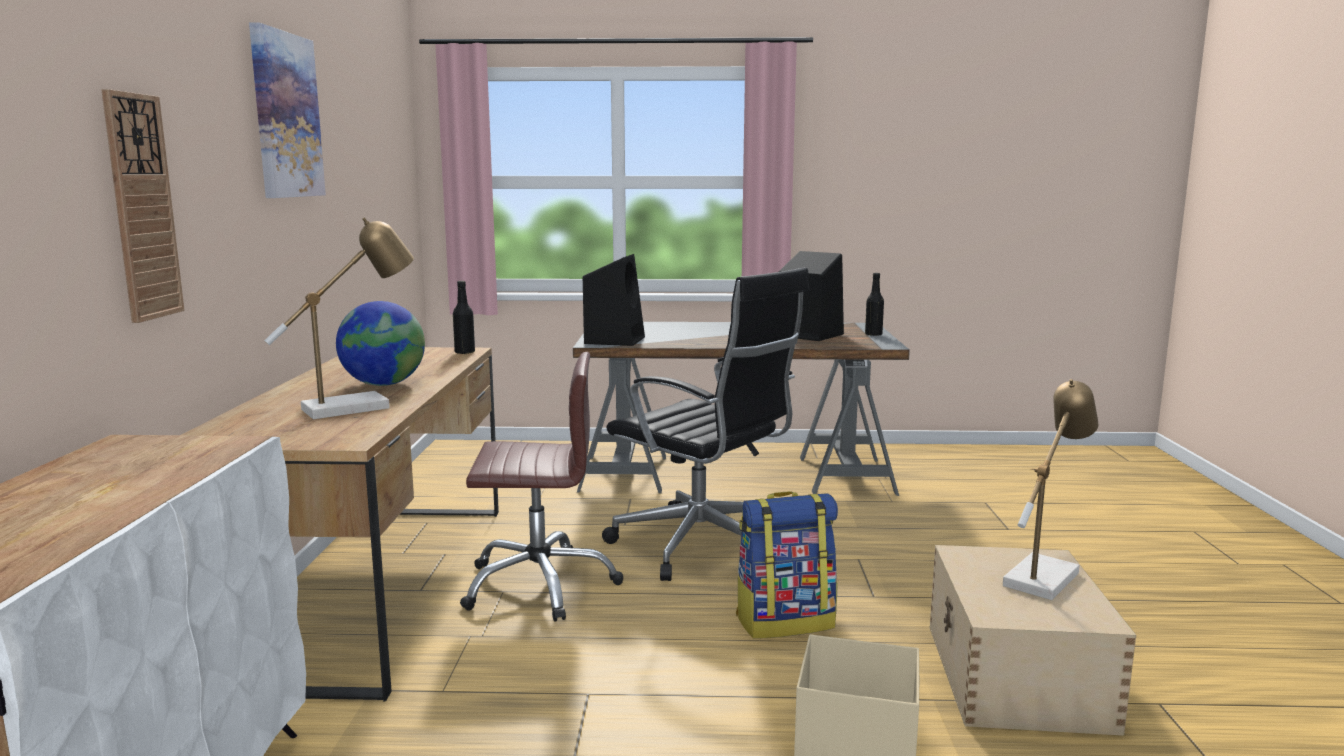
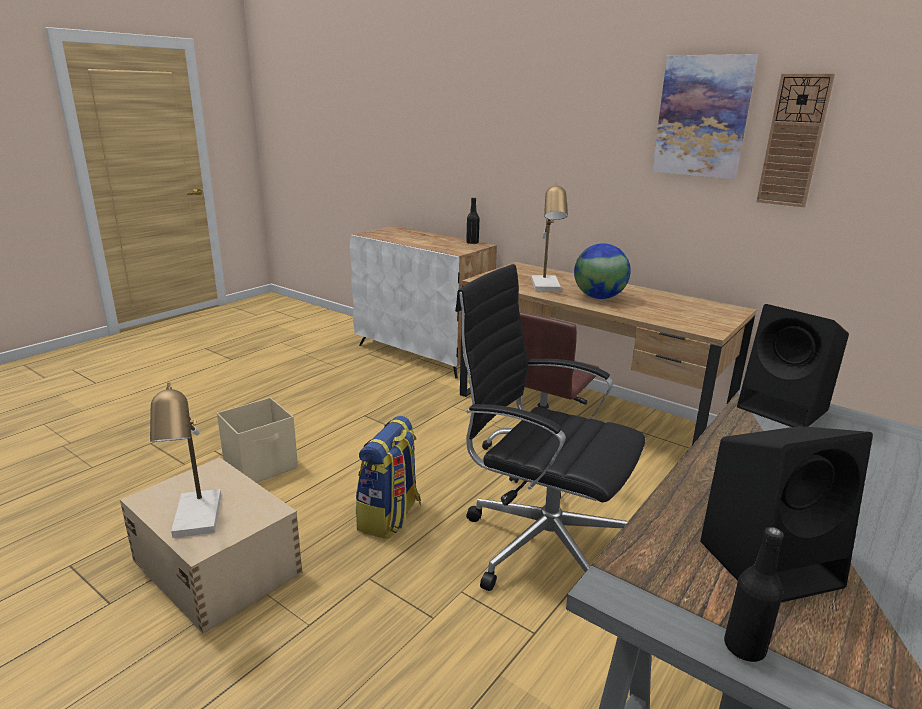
camera: 125 degrees right, 10 degrees up
wall clock [101,89,184,323] -> wall clock moved to [756,73,835,207]
black bottle [453,281,475,354] -> black bottle moved to [466,197,479,244]
black office chair [602,268,809,581] -> black office chair turned 45 degrees clockwise [455,264,646,591]

